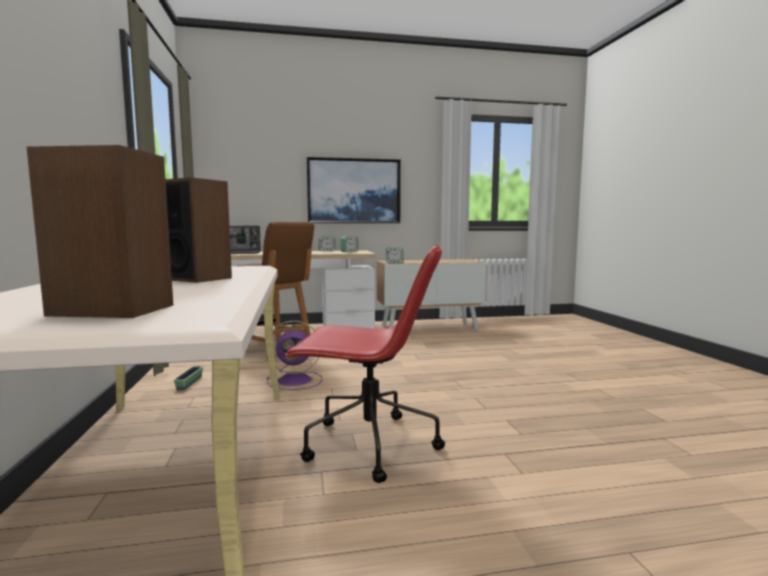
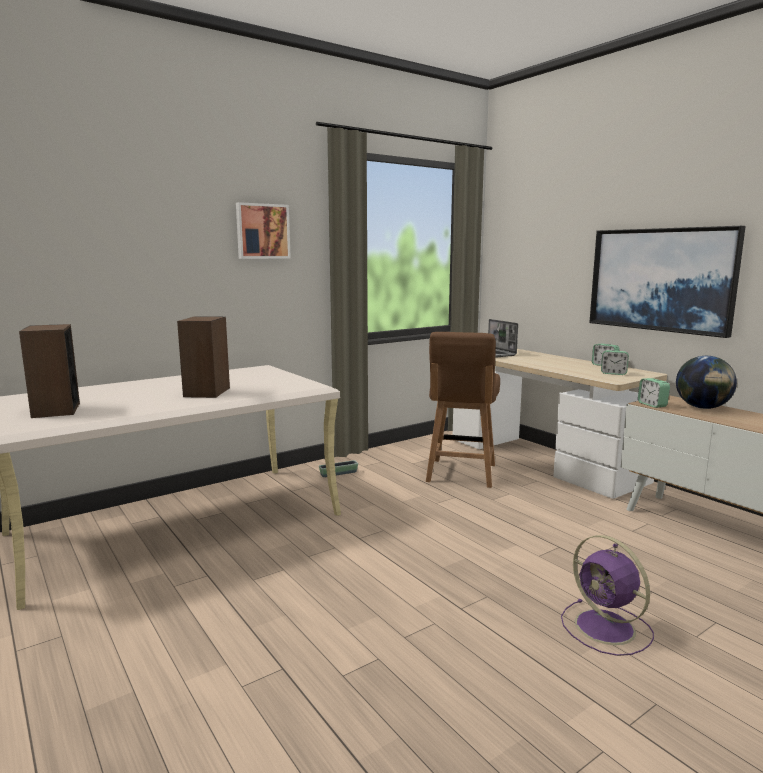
camera: 65 degrees right, 5 degrees up
purple fan [266,321,322,390] -> purple fan moved to [561,535,654,656]
red office chair [284,245,445,483] -> none
none -> picture [236,202,291,259]
none -> globe [676,356,737,409]

